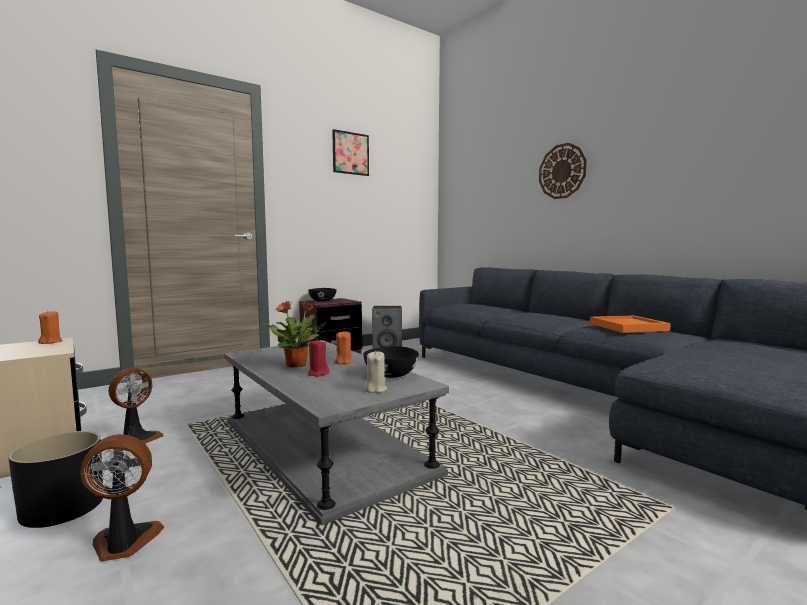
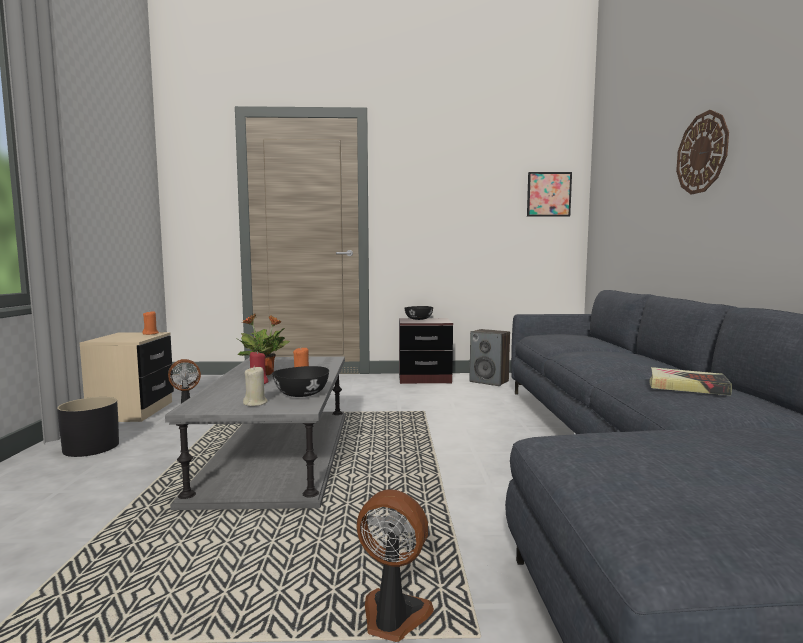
camera: 35 degrees right, 0 degrees up
fan [80,434,164,561] -> fan moved to [356,489,434,642]
picture [332,129,369,176] -> picture moved to [527,172,572,217]
orange tray [590,315,671,333] -> book [650,367,732,395]

